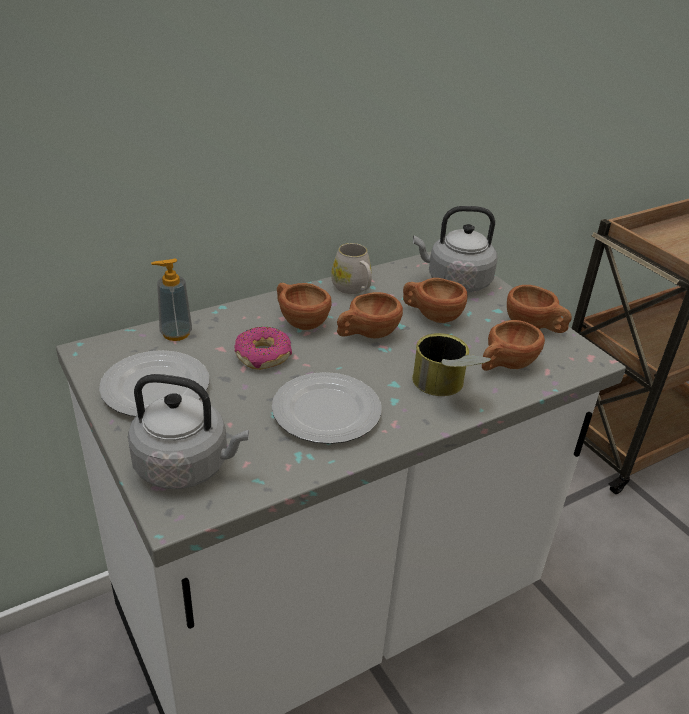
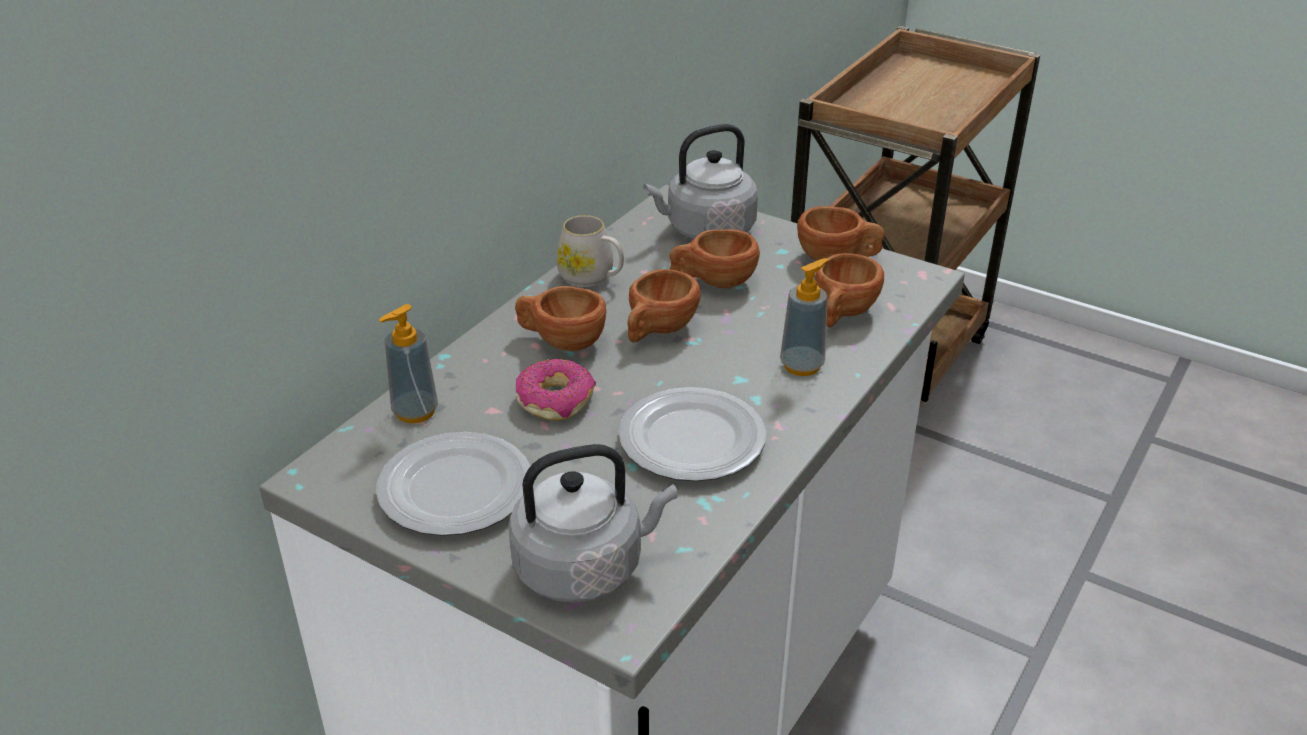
camera: 25 degrees left, 0 degrees up
can [412,333,491,396] -> soap dispenser [780,258,829,376]

